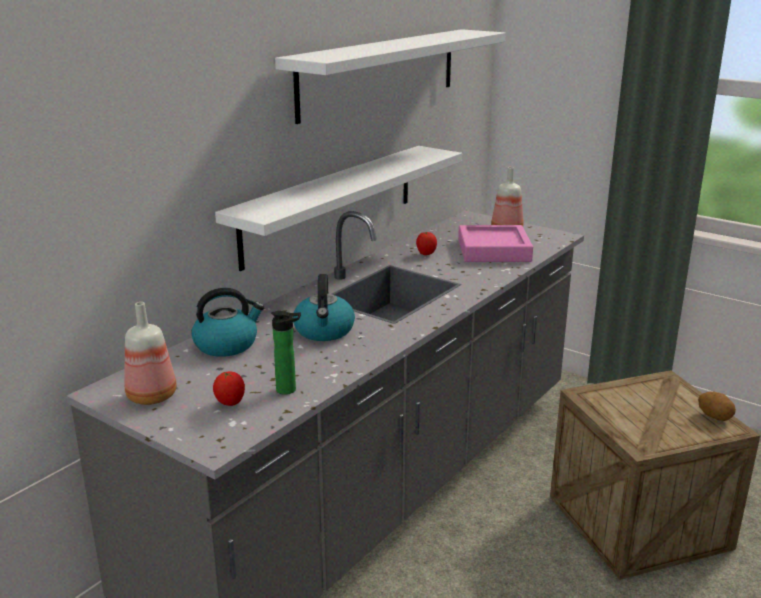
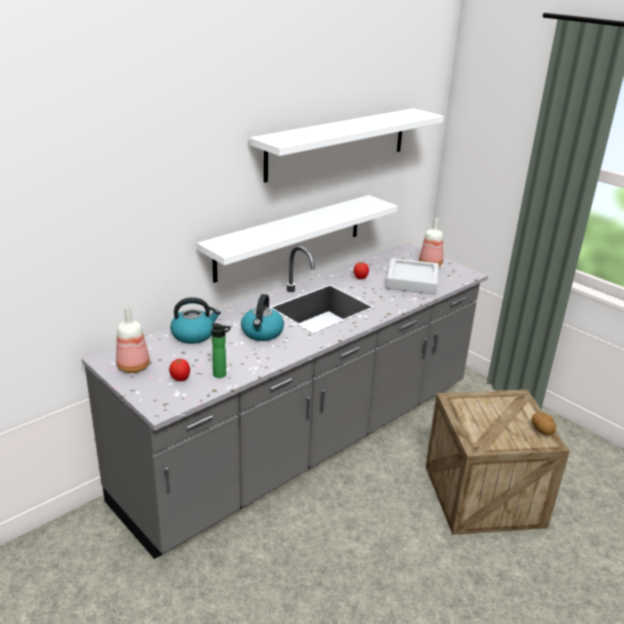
camera: 10 degrees right, 5 degrees up
pink tray [458,225,533,262] -> grey tray [386,258,439,294]

